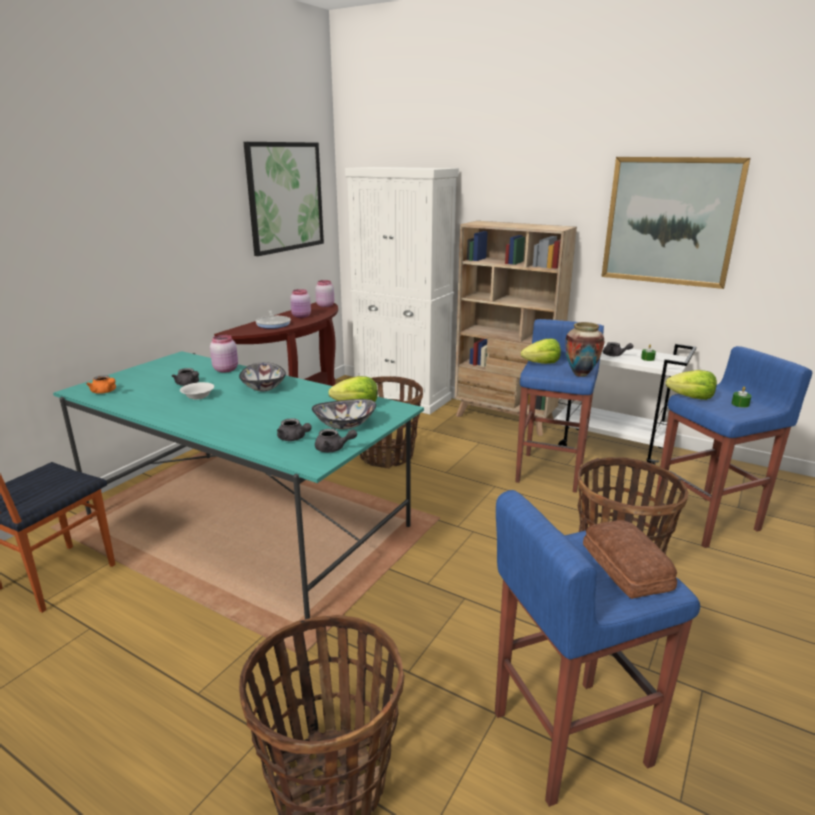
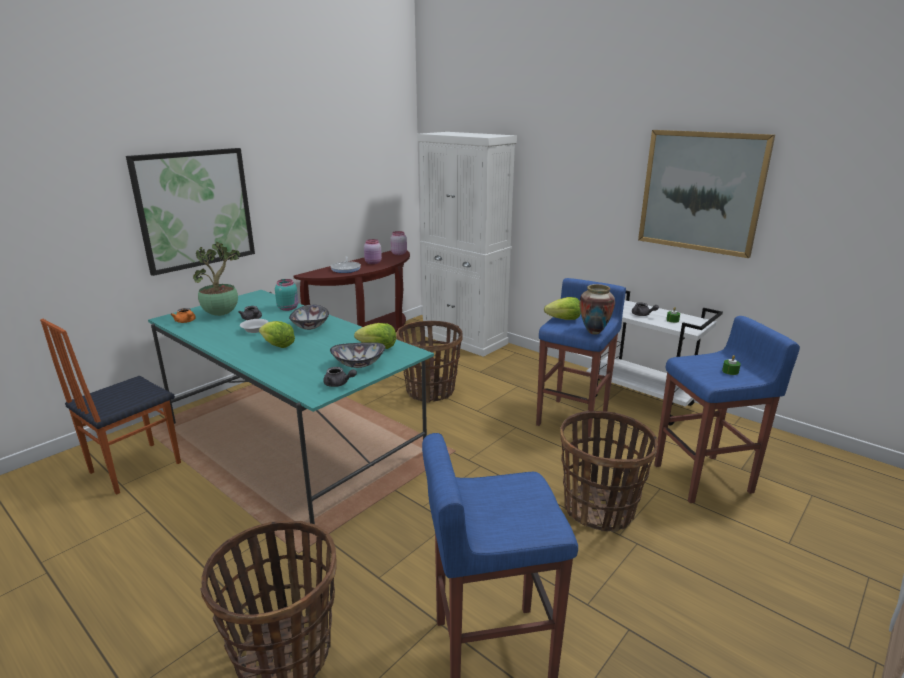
camera: 10 degrees right, 0 degrees up
pink jar [210,335,238,373] -> turquoise jar [275,279,298,311]
picture [243,142,324,256] -> picture moved to [126,148,255,276]
grey teapot [277,418,312,441] -> none
beige bookcase [455,221,577,436] -> none
bread [583,520,677,599] -> none
lettuce [666,370,717,400] -> lettuce moved to [259,321,295,348]
none -> potted plant [193,242,240,316]

